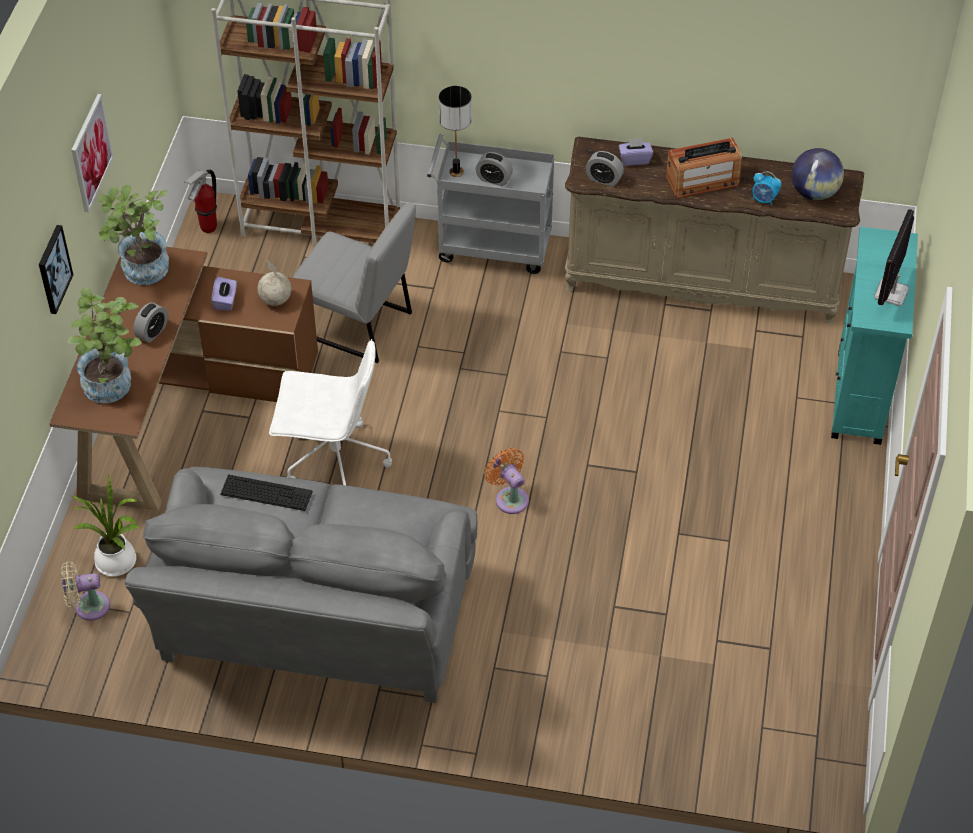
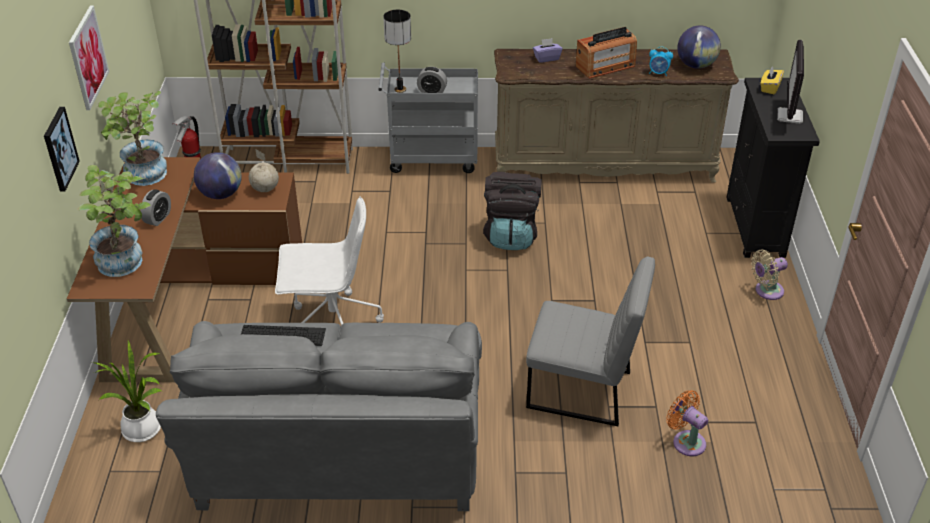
camera: 10 degrees left, 10 degrees down
beige fan [61,561,110,621] -> beige fan moved to [751,250,788,300]
purple tissue box [212,277,237,311] -> globe [194,152,242,199]
grey chair [292,203,416,363] -> grey chair moved to [526,256,655,426]
orange fan [484,448,529,514] -> orange fan moved to [666,390,708,456]
alarm clock [586,151,624,187] -> none
turquoise cabinet [831,227,918,445] -> black cabinet [726,78,820,258]
none -> black backpack [483,172,542,250]
none -> yellow tissue box [761,66,784,94]

